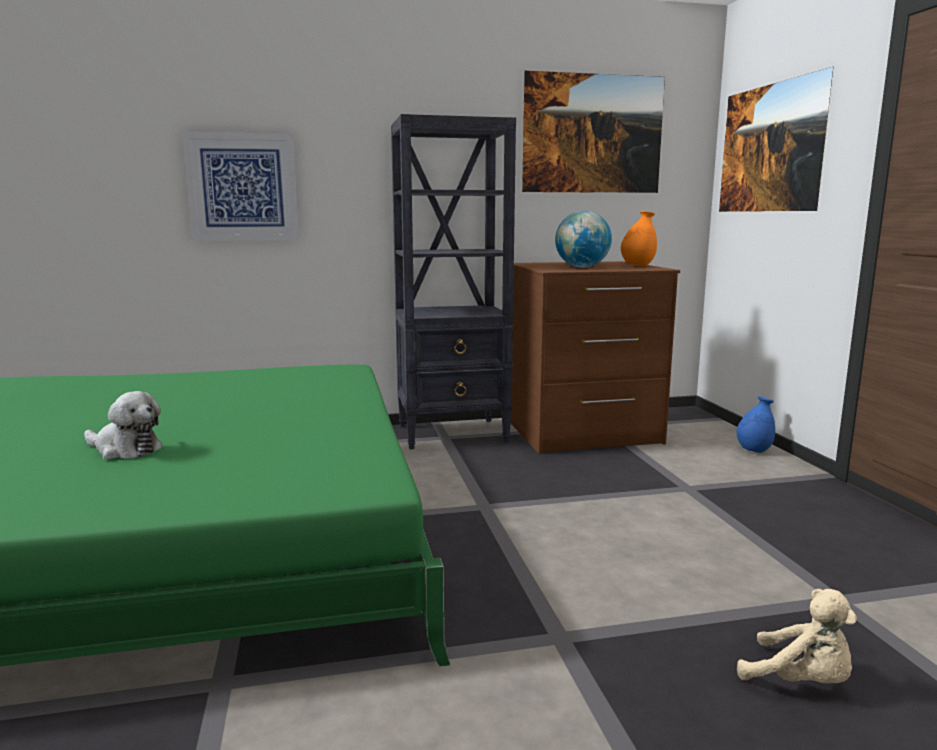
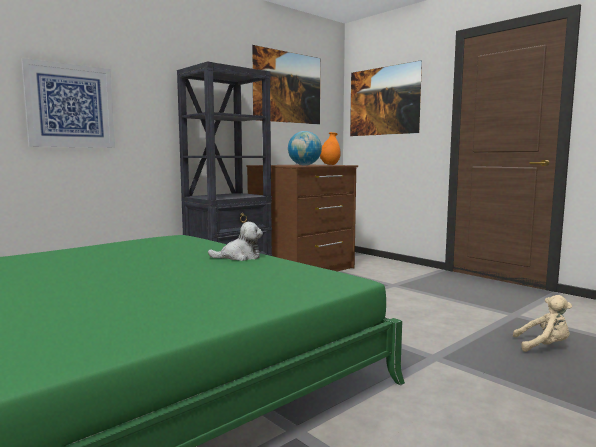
camera: 30 degrees left, 5 degrees down
plush toy [84,391,163,459] -> plush toy moved to [208,222,263,261]
blue vase [736,397,775,453] -> none

